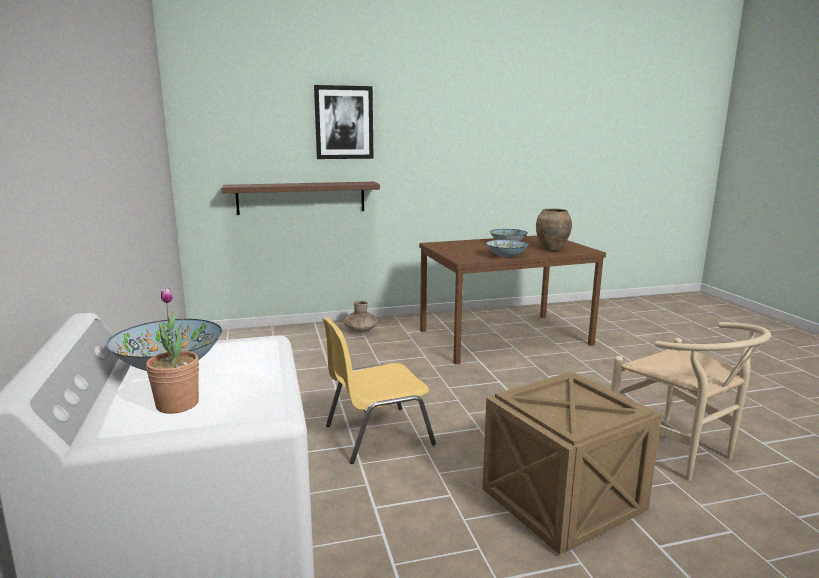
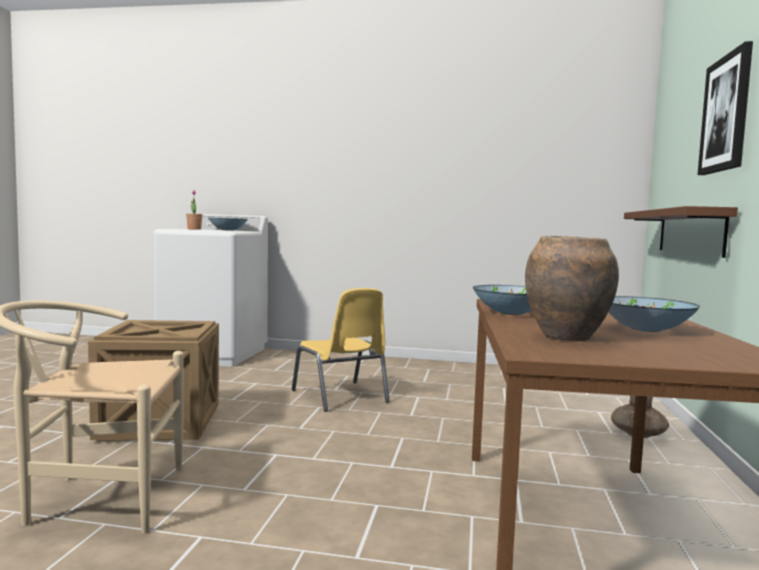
camera: 115 degrees right, 10 degrees down
yellow chair [323,317,436,464] -> yellow chair turned 150 degrees clockwise [292,288,390,412]

